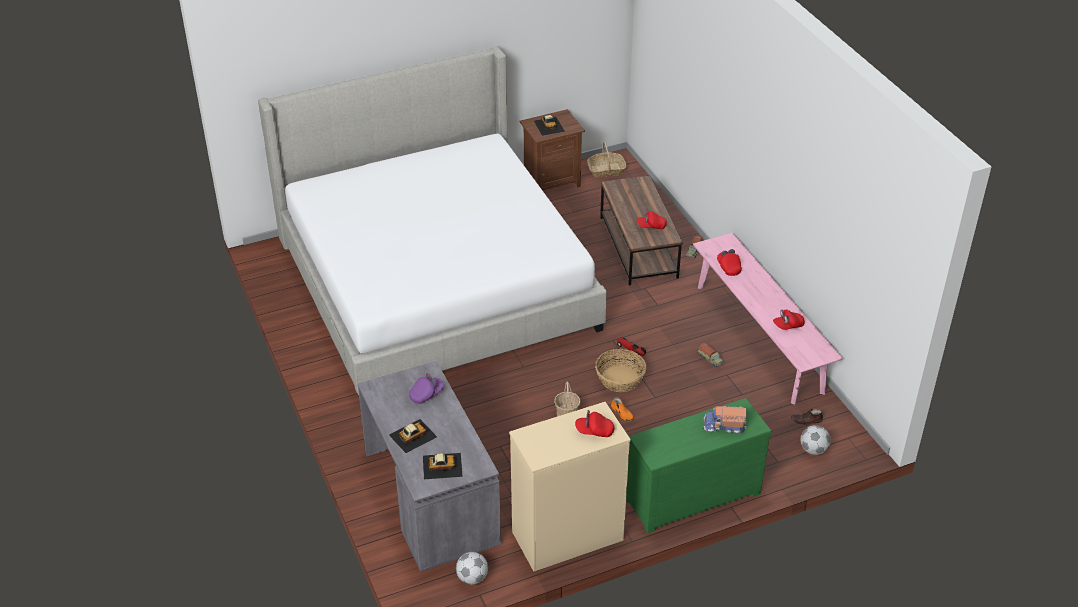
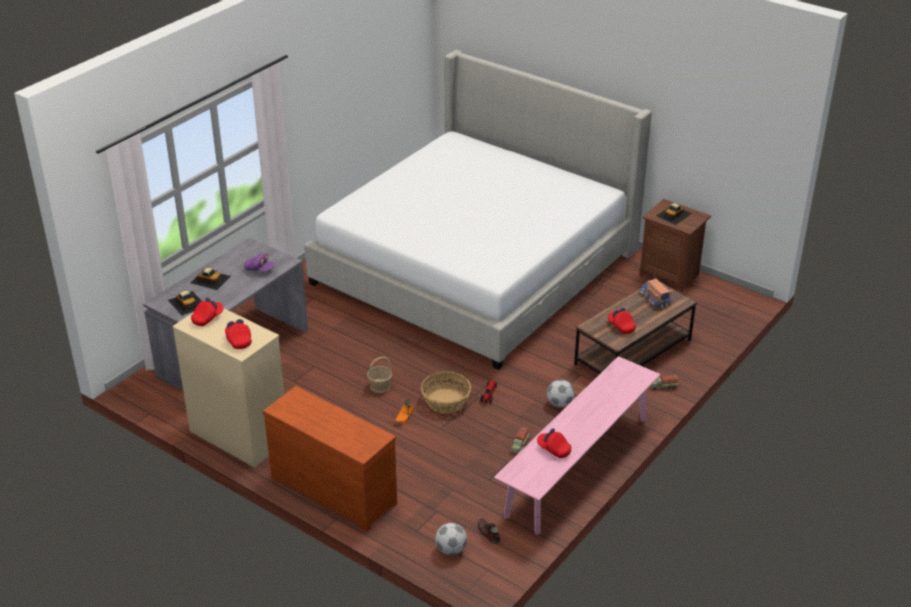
camera: 60 degrees right, 5 degrees down
football [456,552,488,585] -> football moved to [547,380,575,407]
basket [587,142,626,177] -> none
green dresser [626,398,771,533] -> brown dresser [263,386,397,532]
toy truck [703,406,747,434] -> toy truck moved to [639,278,672,308]
red cap [717,249,742,276] -> red cap moved to [191,297,223,326]

